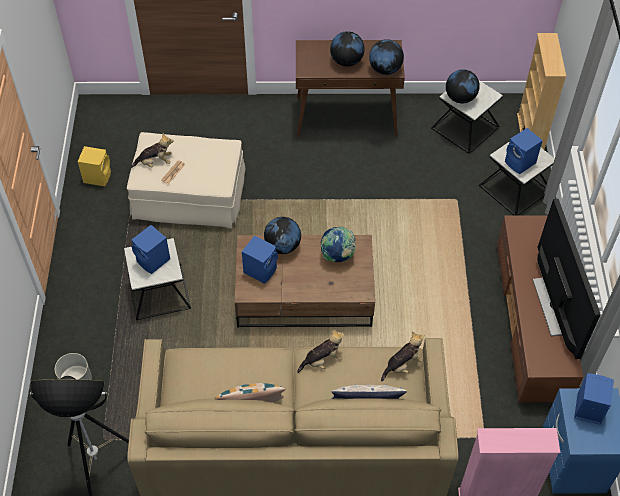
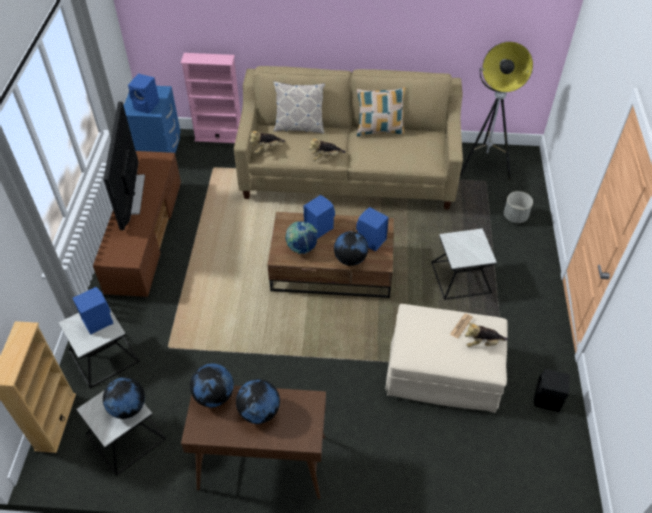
camera: 175 degrees left, 5 degrees down
yellow speaker [78,146,111,186] -> black speaker [534,369,570,412]
blue speaker [131,225,170,274] -> blue speaker moved to [304,195,335,239]

